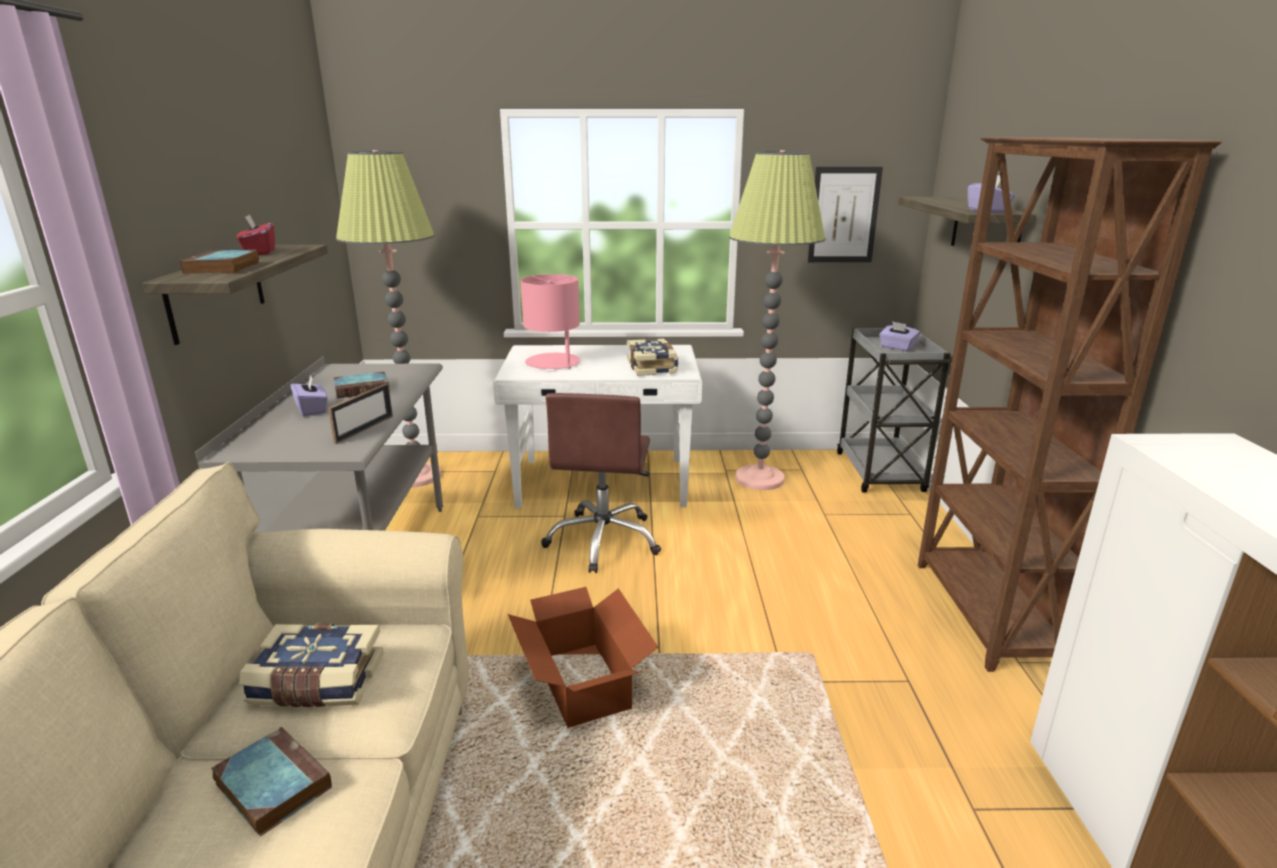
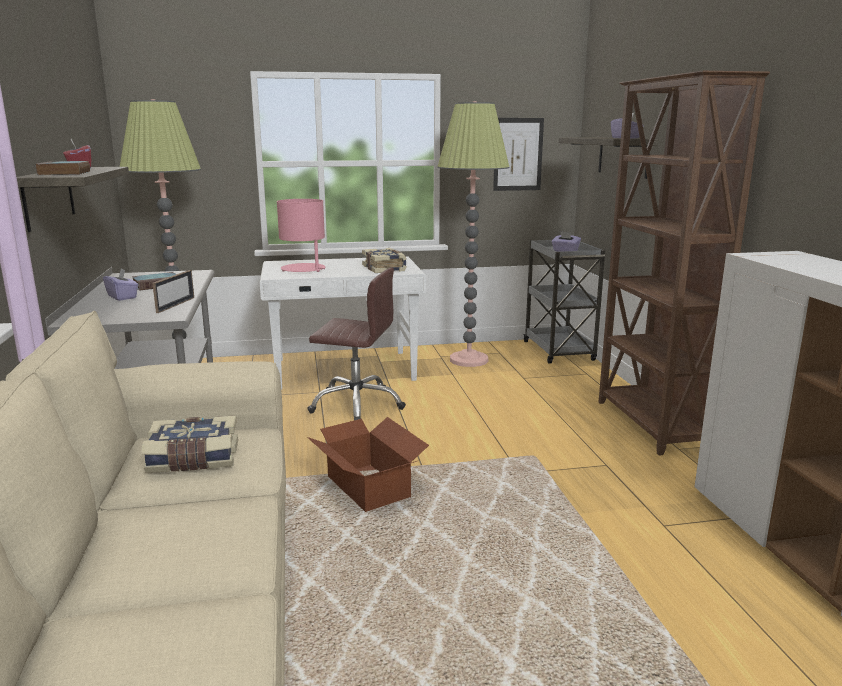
camera: 10 degrees left, 5 degrees down
book [211,727,332,837] -> none
brown office chair [541,393,661,573] -> brown office chair turned 75 degrees counterclockwise [307,268,406,420]

